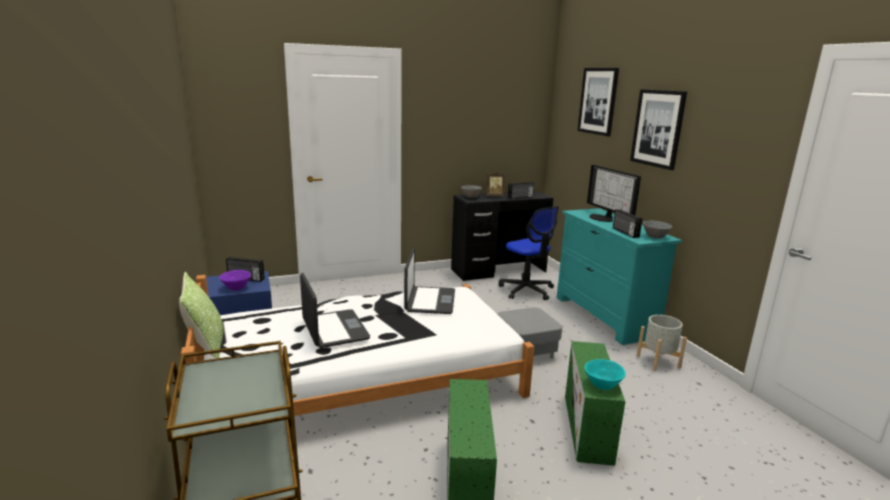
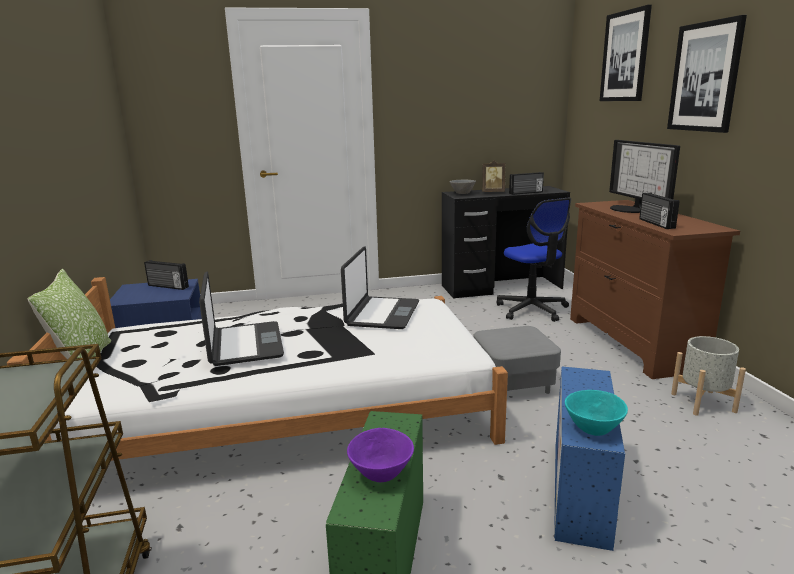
camera: 10 degrees right, 0 degrees up
purple bowl [219,270,251,291] -> purple bowl moved to [347,428,414,482]
turquoise dresser [557,208,682,345] -> brown dresser [570,200,740,379]
green storage box [565,341,625,466] -> blue storage box [554,366,625,551]
grey bowl [643,221,672,239] -> none

